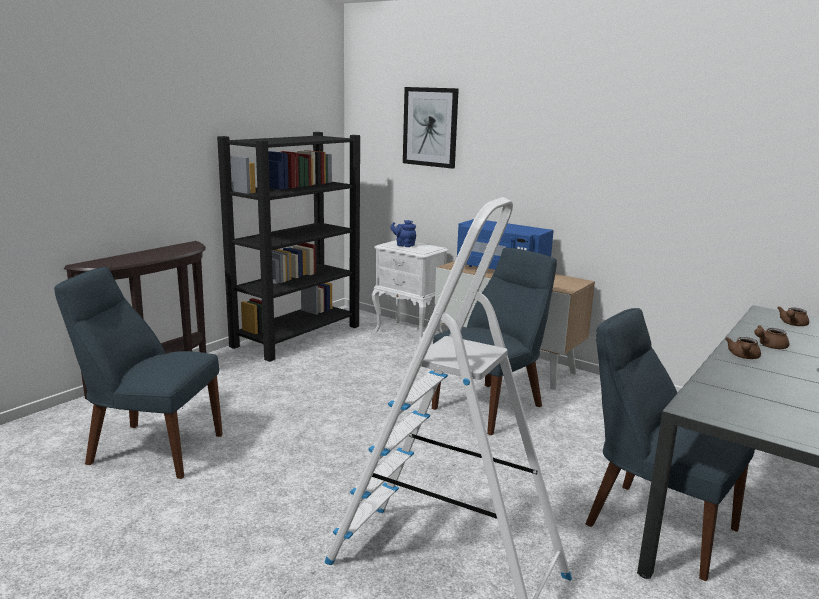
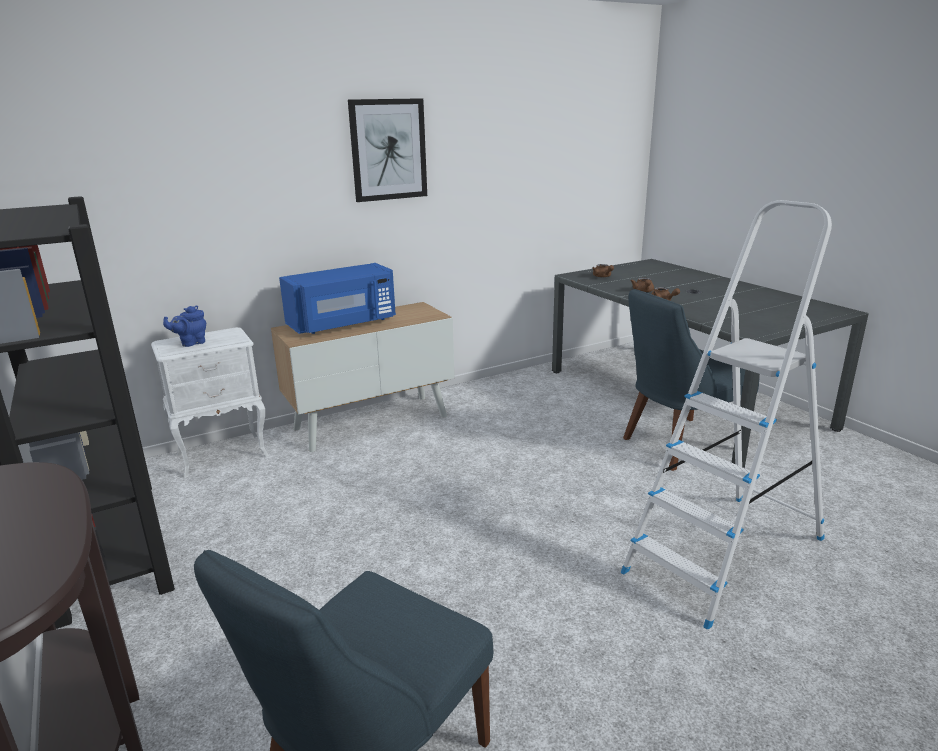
camera: 65 degrees left, 5 degrees up
picture [403,87,459,169] -> picture moved to [348,98,427,202]
blue chair [432,248,557,435] -> none

